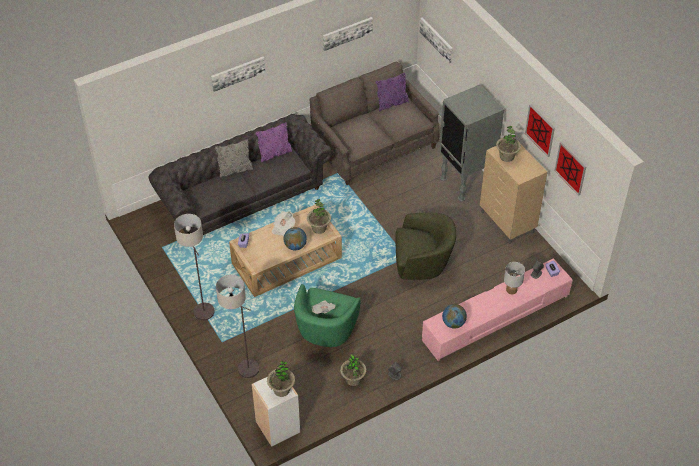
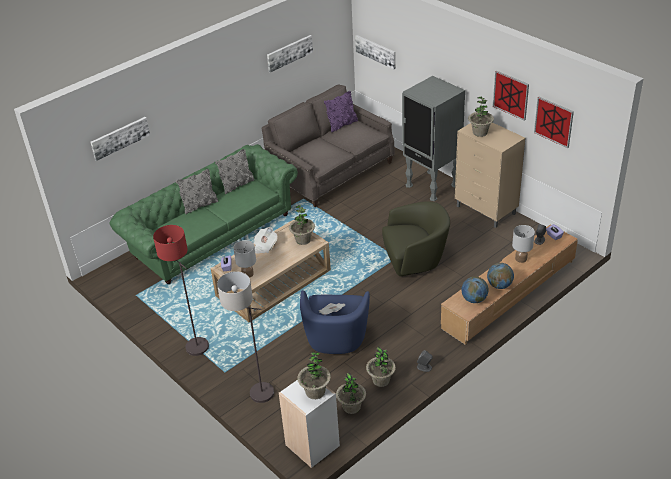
camera: 10 degrees left, 10 degrees down
grey sofa [148,114,333,235] -> green sofa [110,144,298,284]
grey floor lamp [174,214,215,321] -> red floor lamp [153,225,209,356]
picture [211,57,265,92] -> picture moved to [91,117,150,161]
purple pillow [255,122,292,162] -> grey pillow [215,149,254,194]
globe [284,227,307,250] -> globe moved to [487,263,514,289]
green armchair [294,284,360,347] -> blue armchair [300,290,370,354]
pink tv stand [422,258,573,361] -> brown tv stand [441,224,578,345]
none -> grey table lamp [233,240,256,278]
none -> potted plant [336,373,366,414]

